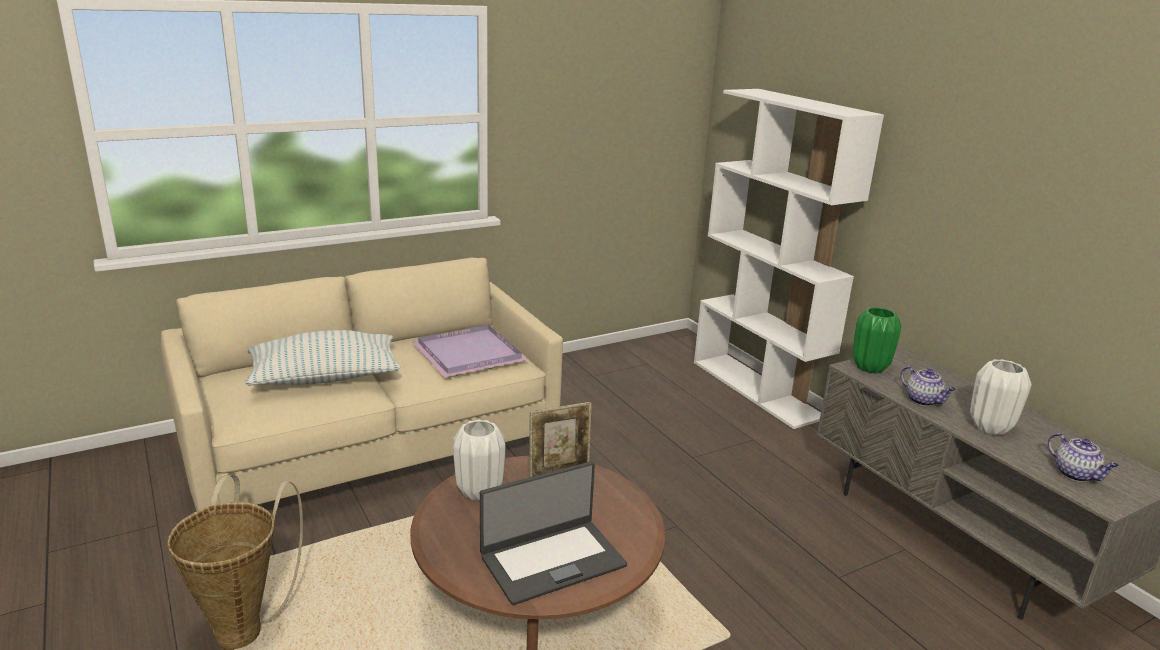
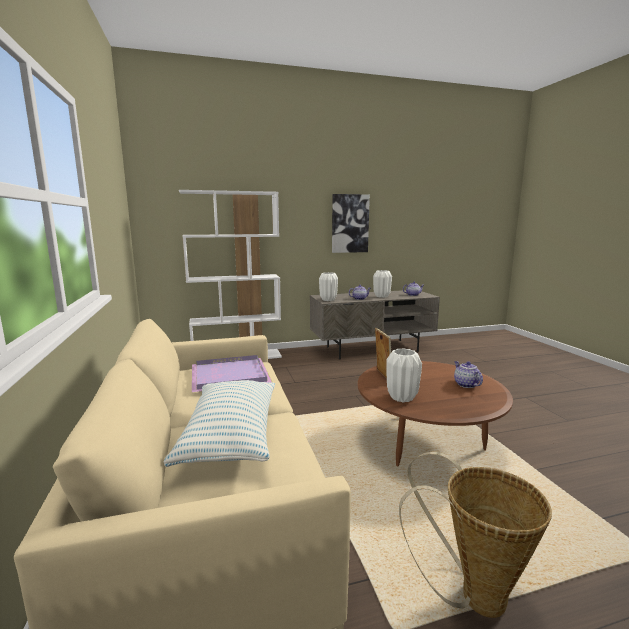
camera: 75 degrees left, 10 degrees down
laptop [480,461,627,605] -> teapot [454,361,483,388]
green vase [853,307,901,374] -> white vase [319,272,338,301]
none -> picture [332,194,370,253]

